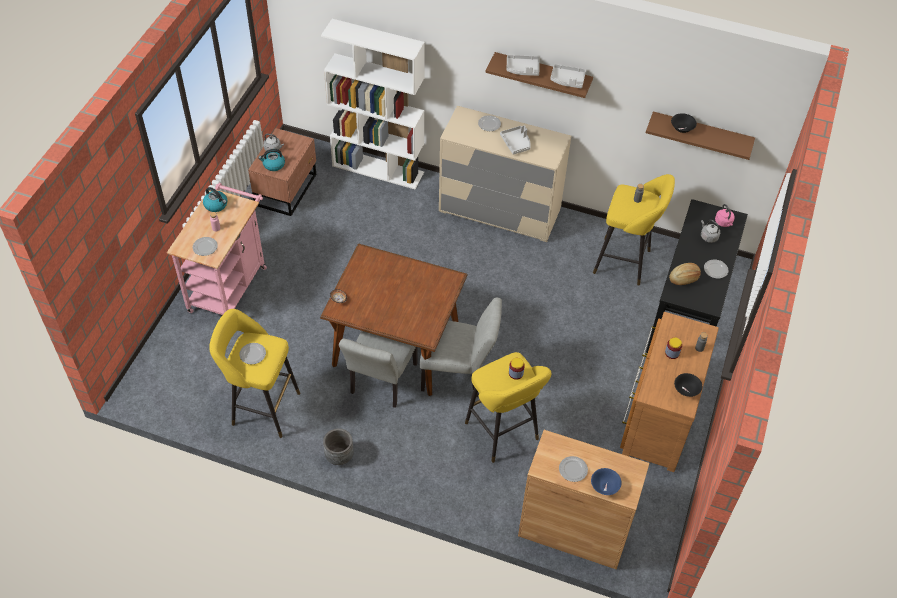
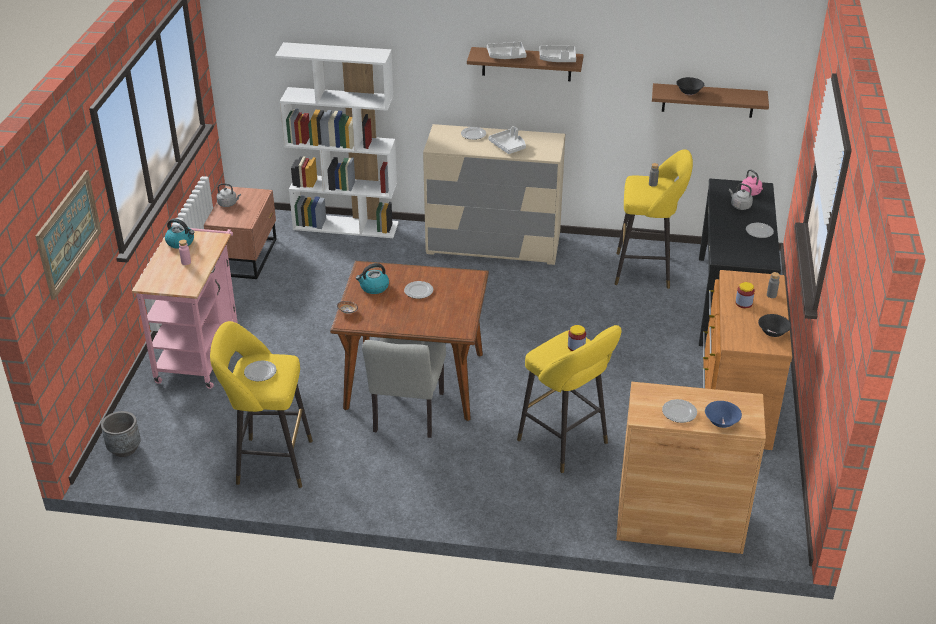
camera: 10 degrees left, 15 degrees down
plate [193,237,218,256] -> plate moved to [404,281,433,299]
kettle [258,149,285,171] -> kettle moved to [356,263,389,294]
grey planter [323,428,354,465] -> grey planter moved to [101,411,141,457]
grey chair [420,297,502,397] -> none
bread [669,263,701,285] -> none
none -> picture [35,170,101,300]

